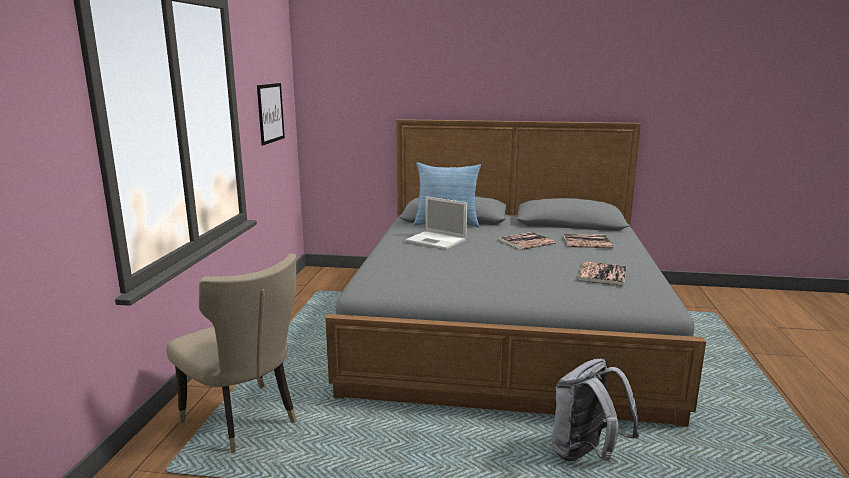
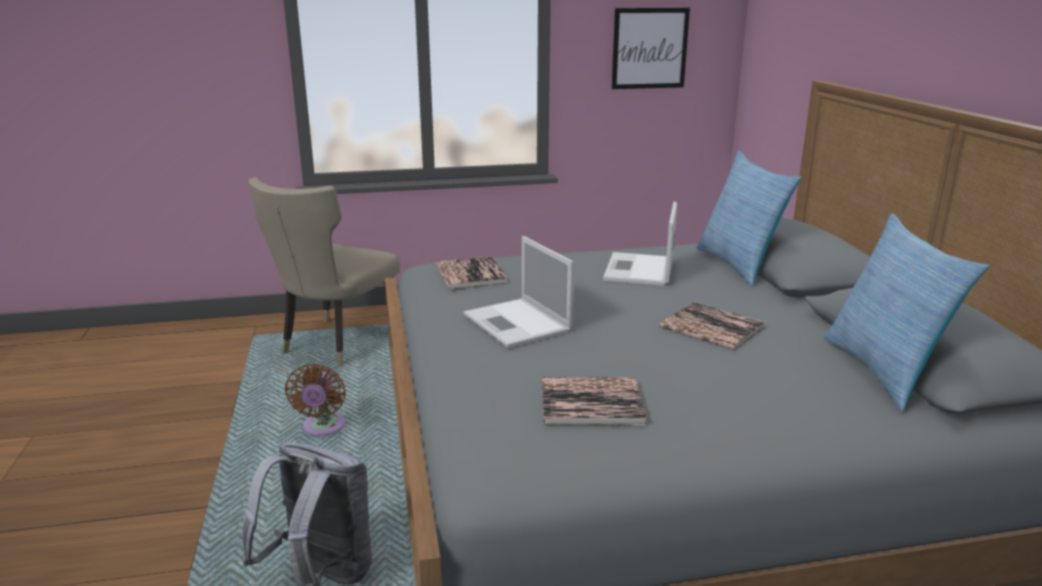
camera: 70 degrees right, 5 degrees up
book [563,234,613,248] -> book moved to [436,256,508,289]
none -> brown fan [285,364,346,436]
none -> laptop [463,236,575,348]
none -> pillow [824,214,990,412]

